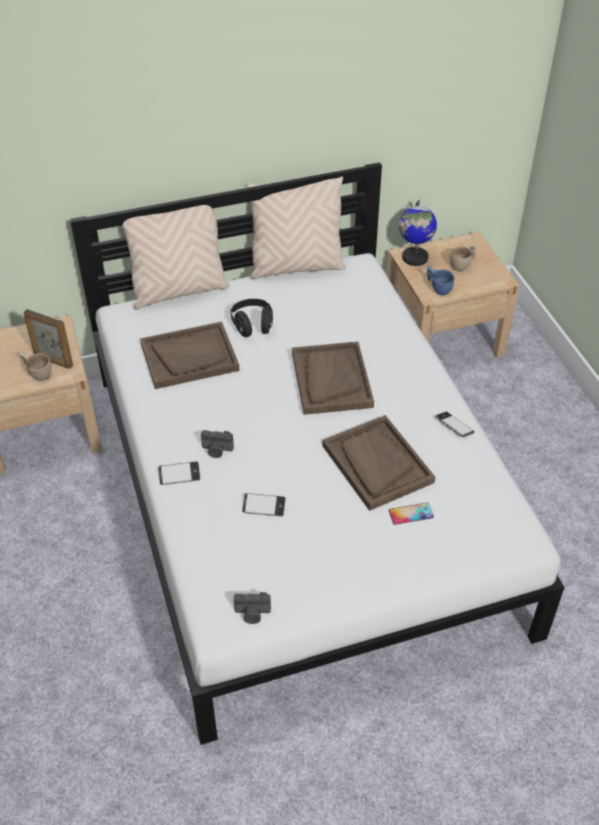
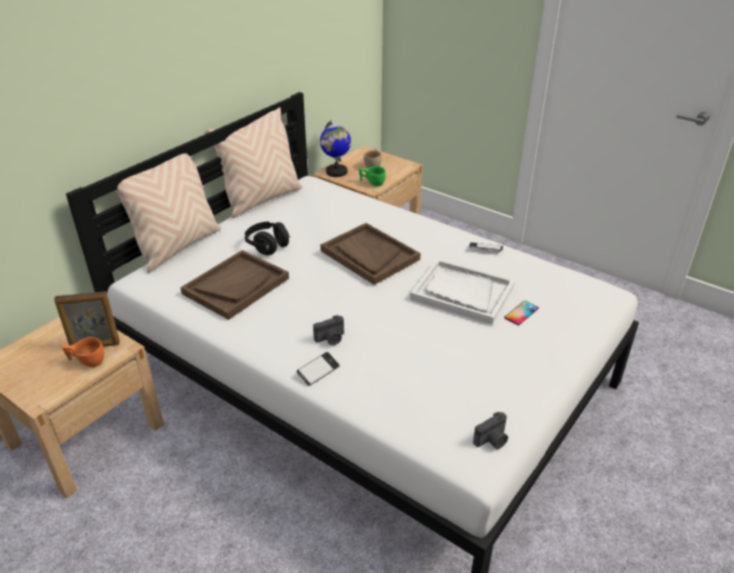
camera: 35 degrees left, 10 degrees down
beige cup [20,351,52,381] -> orange cup [61,337,104,367]
phone [242,493,286,517] -> none
brown tray [322,415,435,511] -> white tray [410,259,515,324]
blue cup [427,266,454,295] -> green cup [359,166,385,186]

